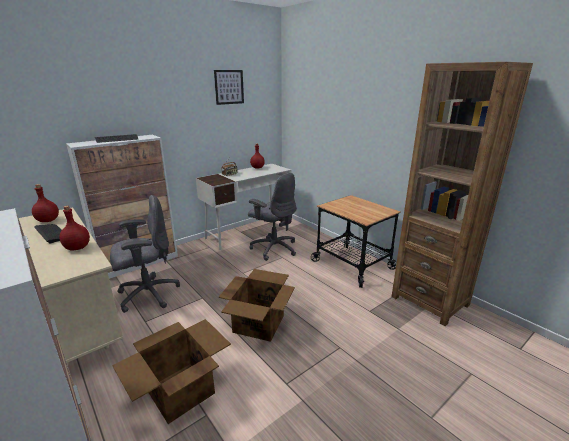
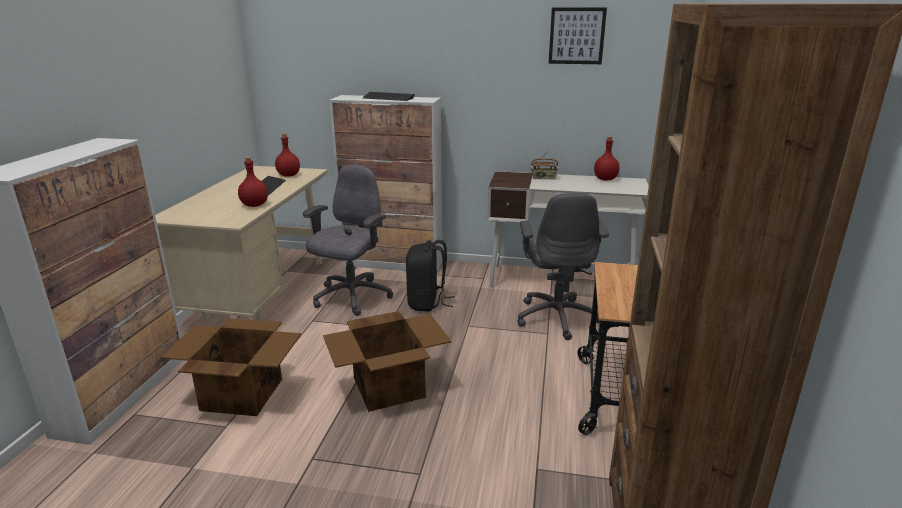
camera: 50 degrees right, 0 degrees up
grey office chair [110,195,180,313] -> grey office chair turned 90 degrees counterclockwise [303,165,393,316]
none -> black backpack [406,240,455,312]

